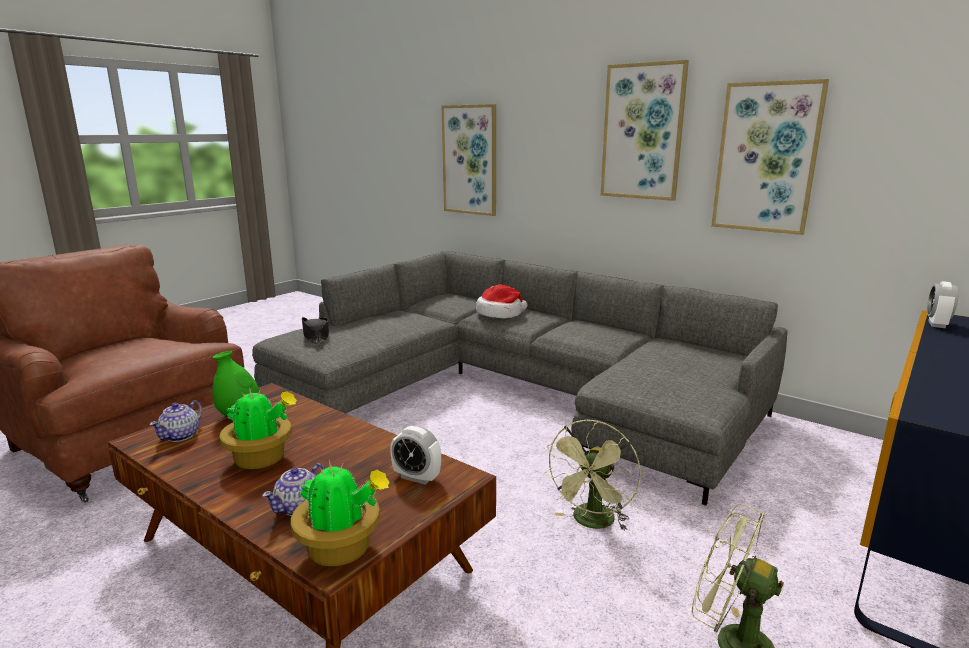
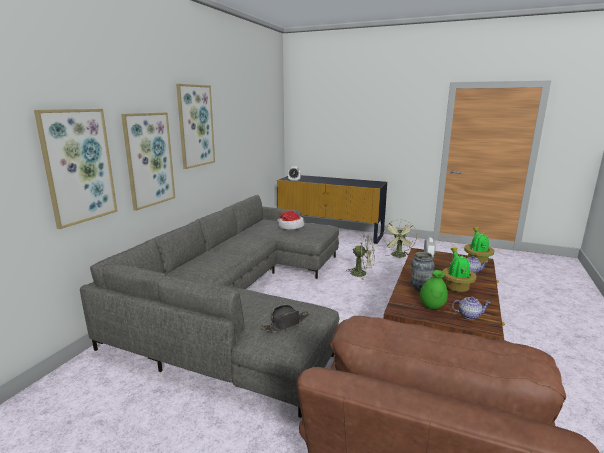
camera: 105 degrees left, 0 degrees up
hat [476,285,528,318] -> hat moved to [277,210,304,230]
picture [711,79,829,235] -> picture moved to [121,112,175,211]
none -> vase [410,252,435,292]

